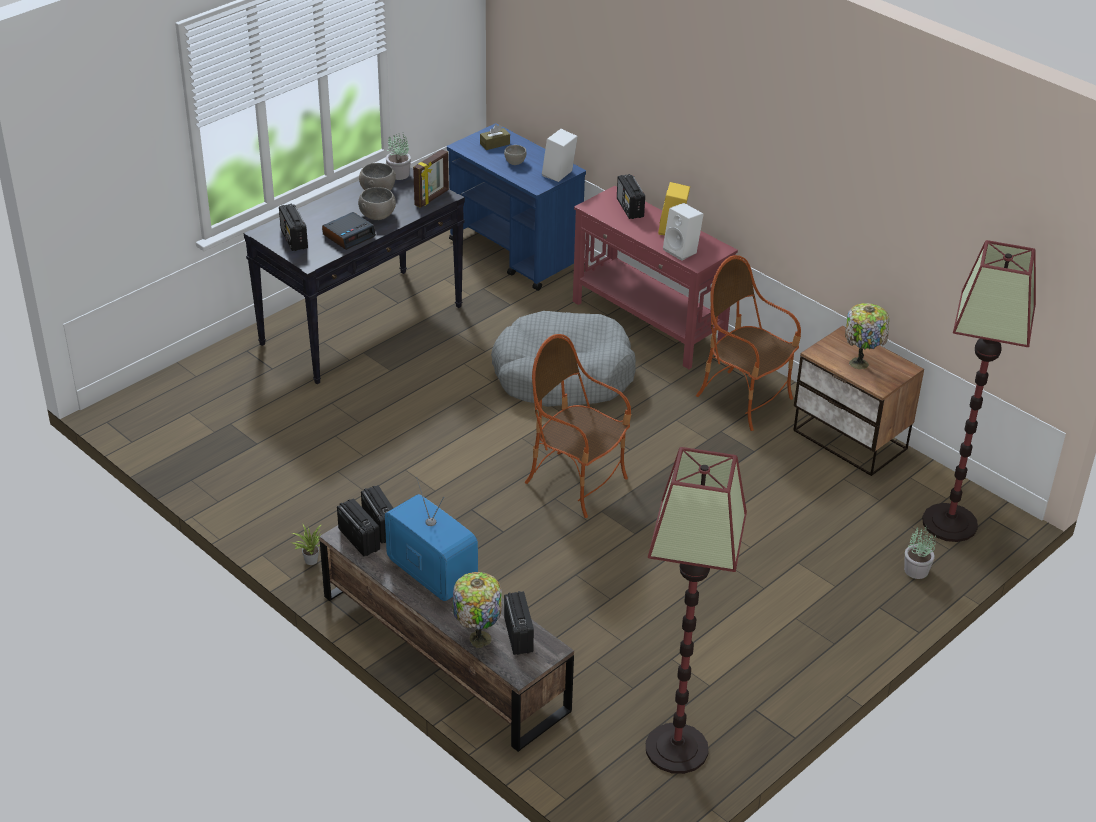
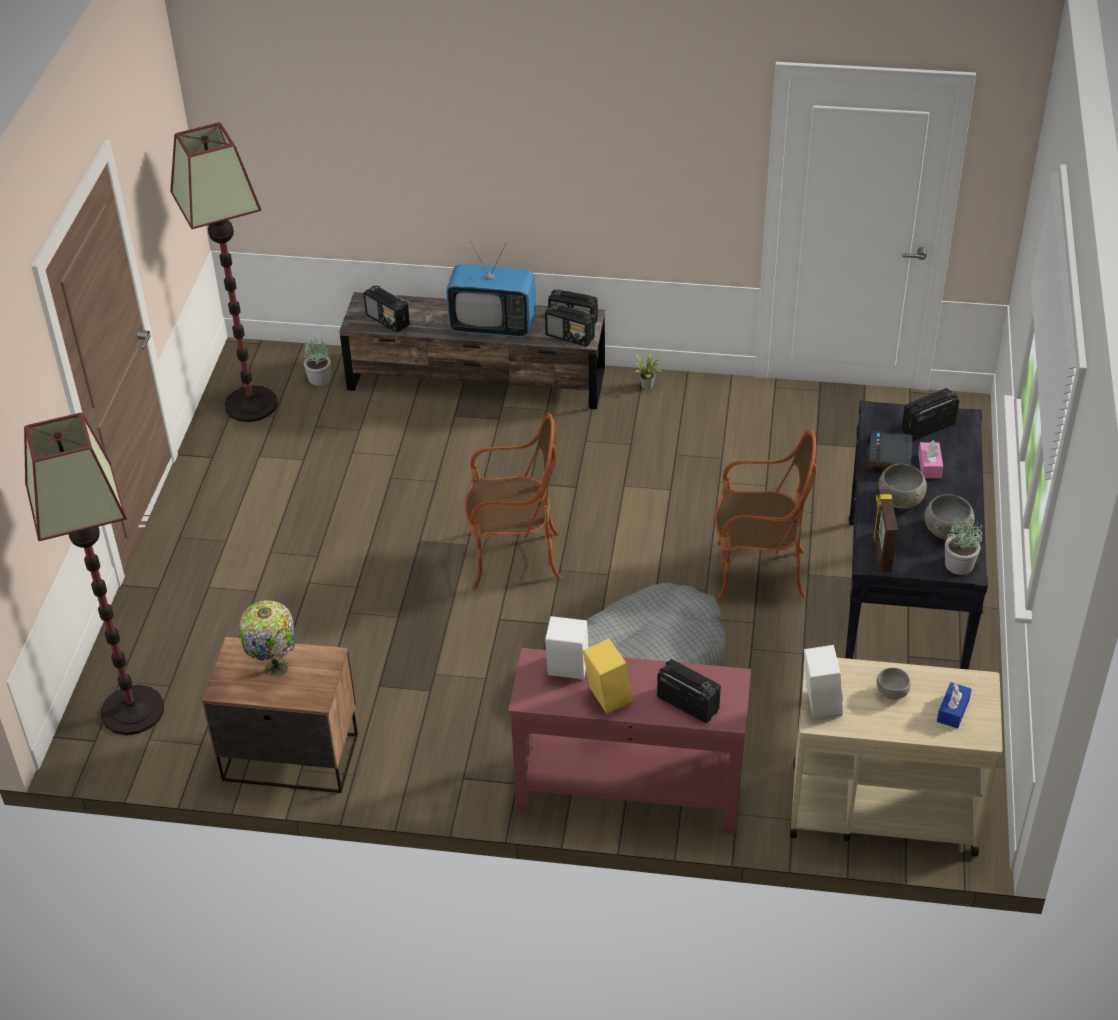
camera: 145 degrees right, 5 degrees up
radio [279,204,308,251] -> radio turned 60 degrees counterclockwise [901,388,959,441]
blue cart [447,123,586,291] -> beige cart [790,658,1003,857]
table lamp [452,572,502,648] -> none
brown tissue box [480,124,510,150] -> blue tissue box [937,682,972,728]
armchair [696,255,801,431] -> armchair moved to [715,430,817,601]
potted plant [904,527,936,579] -> potted plant moved to [304,337,331,385]
none -> pink tissue box [918,440,943,478]

